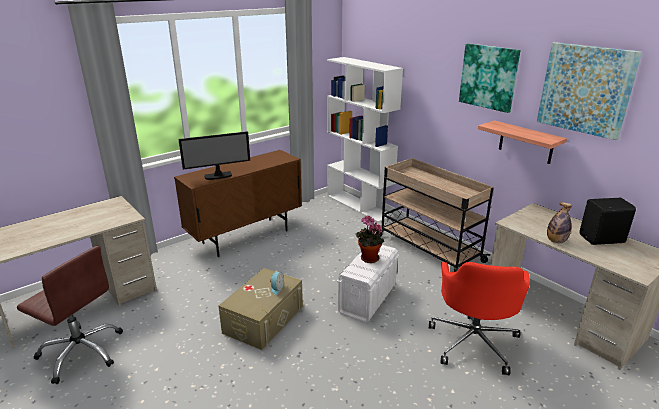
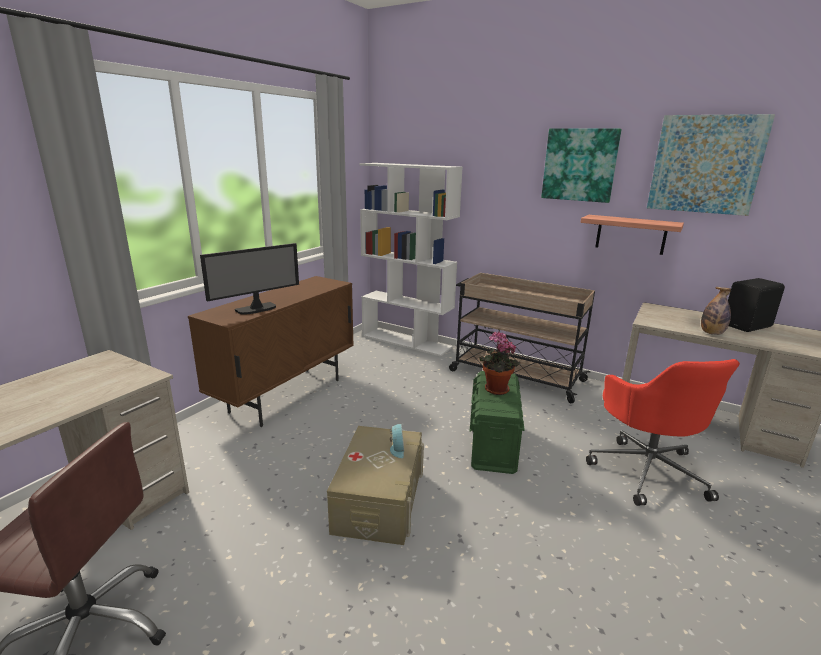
camera: 20 degrees left, 5 degrees down
white storage box [337,245,399,322] -> green storage box [470,371,525,474]

